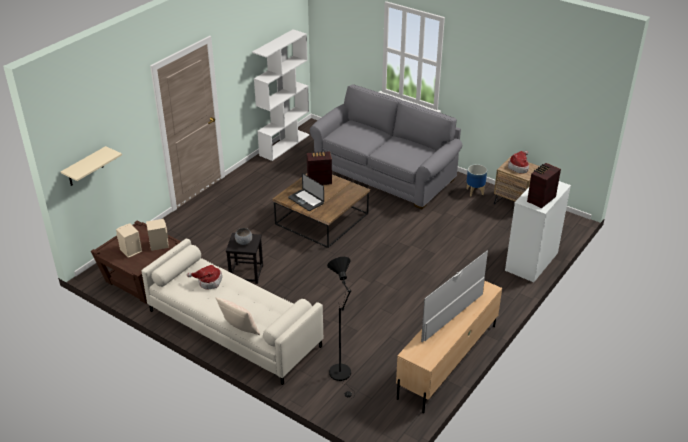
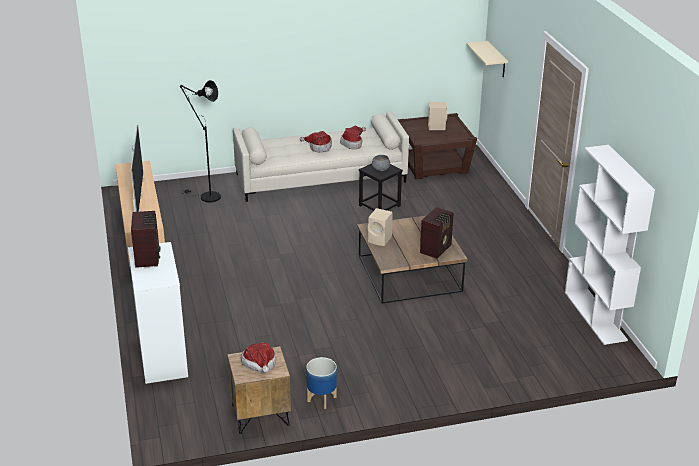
camera: 130 degrees right, 5 degrees down
beige speaker [146,219,169,251] -> beige speaker moved to [368,208,393,246]
beige pillow [215,297,260,335] -> none
laptop [288,173,324,211] -> none
grey sofa [310,84,462,209] -> none
none -> hat [300,131,332,152]

